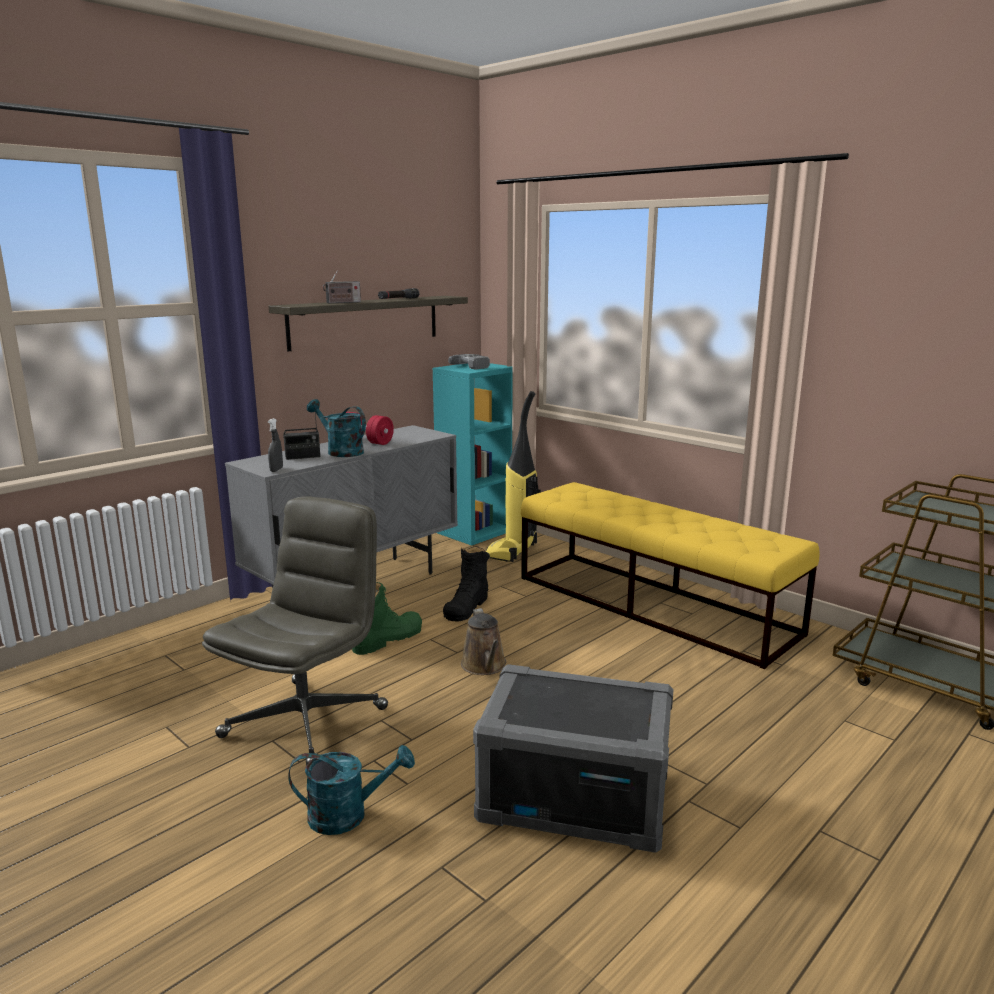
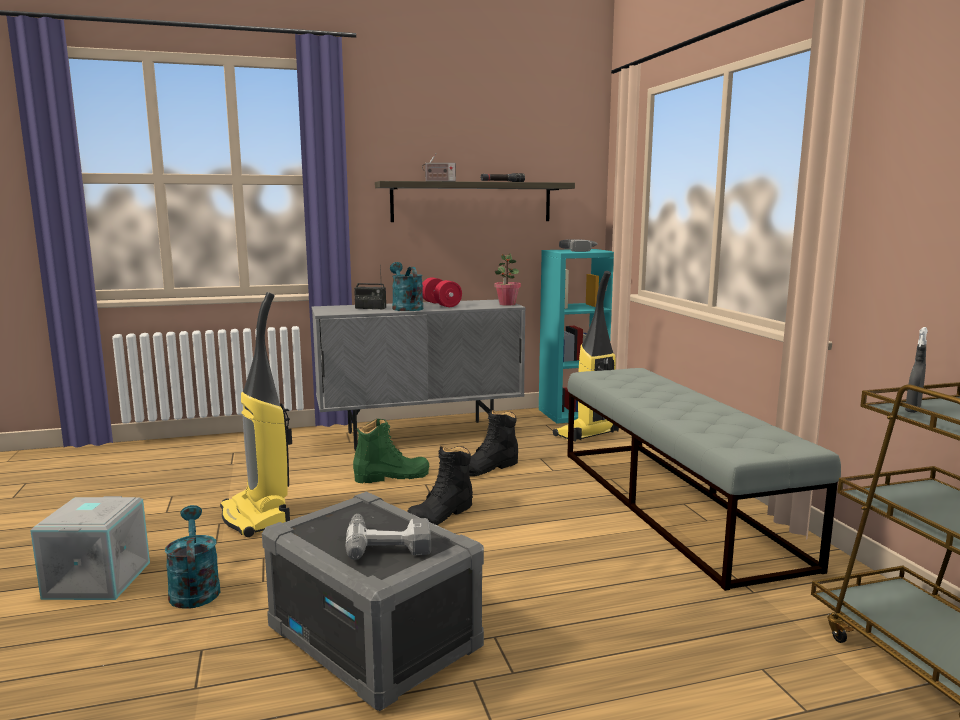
camera: 30 degrees right, 5 degrees down
grey office chair [202,496,388,765] -> vacuum cleaner [220,292,292,537]
grey spray bottle [268,418,283,472] -> grey spray bottle moved to [905,327,928,413]
turquoise watering can [288,745,415,835] -> turquoise watering can turned 135 degrees counterclockwise [165,505,220,609]
brown watering can [461,608,506,675] -> black boot [407,446,473,525]
yellow bench [521,482,819,669] -> grey bench [567,368,841,591]
none -> grey storage box [30,496,150,600]
none -> power drill [346,514,431,560]
none -> potted plant [494,253,521,306]

